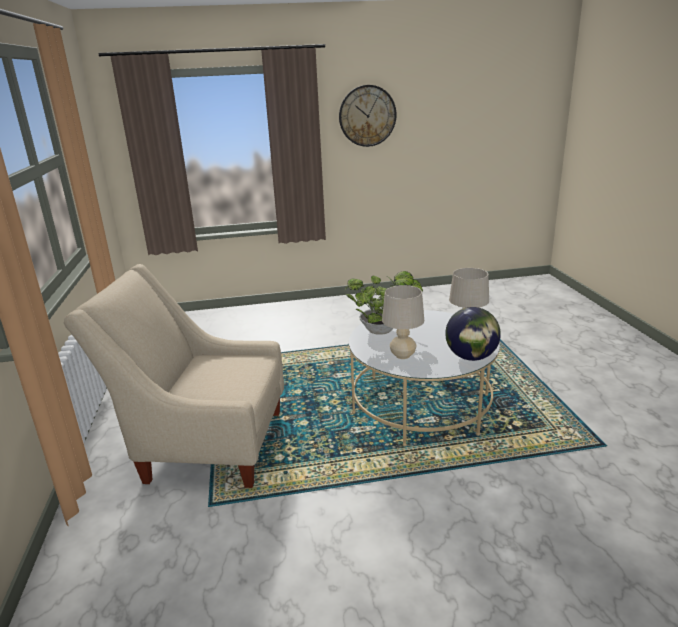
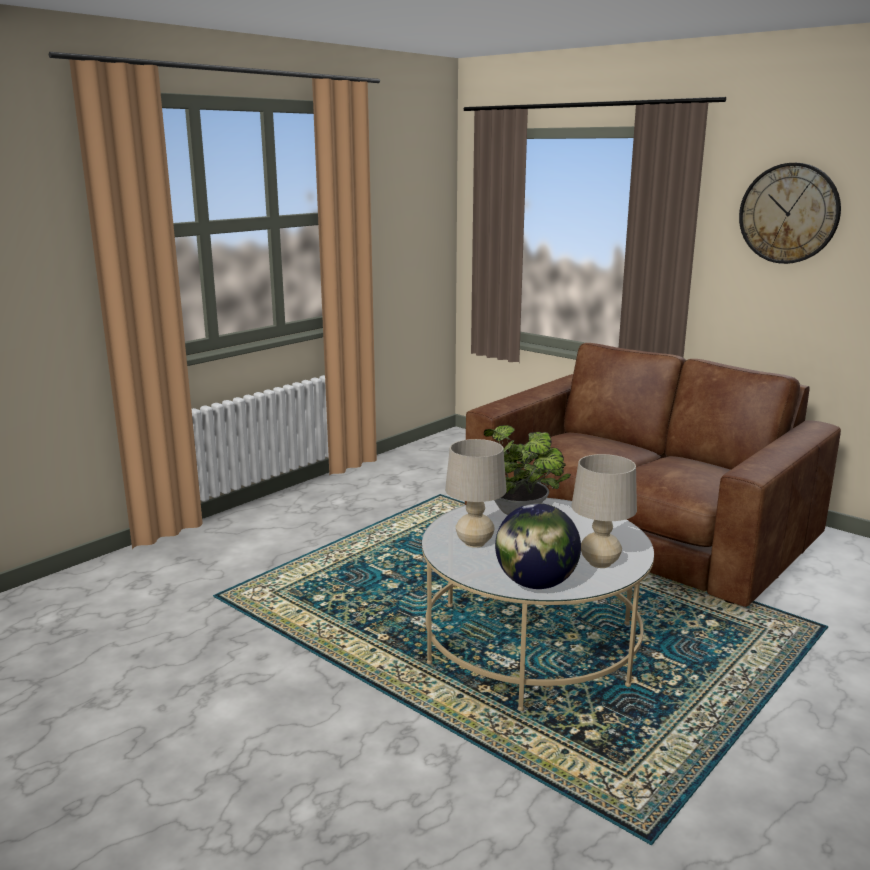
camera: 50 degrees right, 5 degrees down
beige armchair [63,264,284,488] -> none
none -> brown sofa [465,343,841,607]

